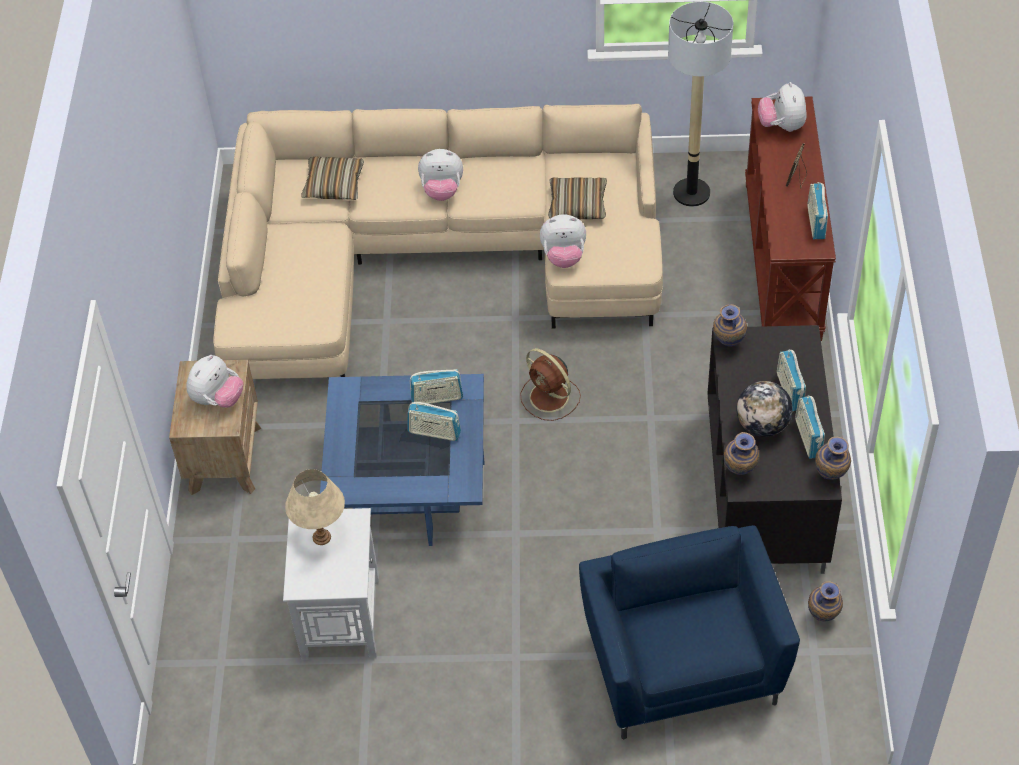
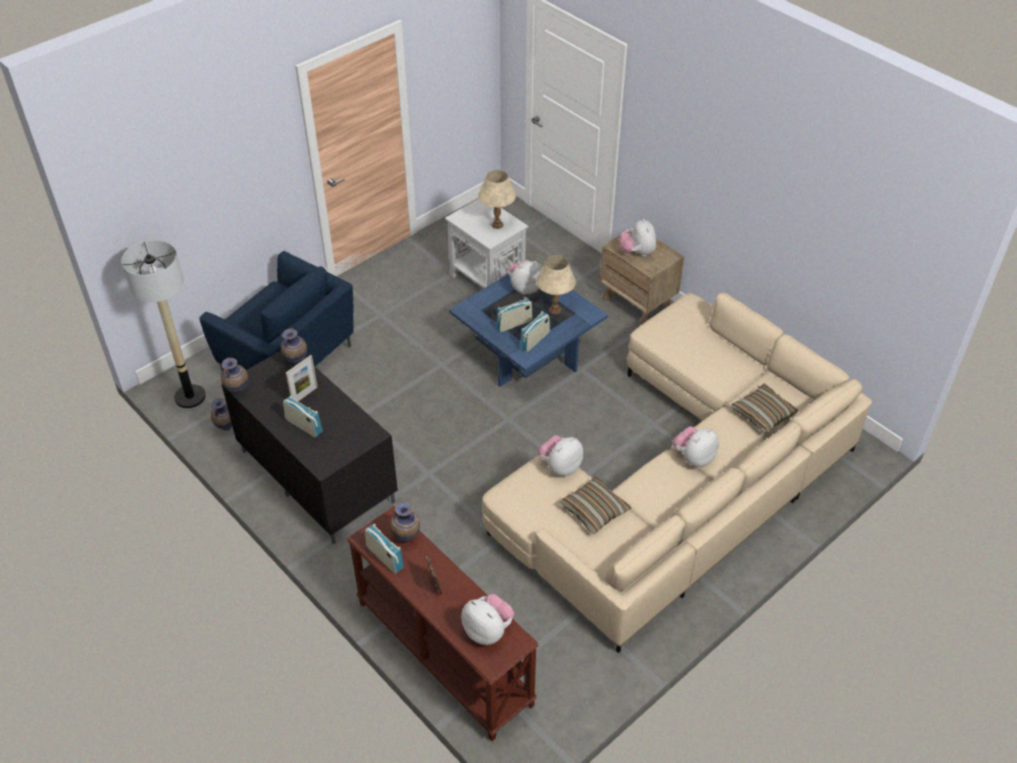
camera: 135 degrees right, 5 degrees down
brown fan [520,348,581,421] -> none
floor lamp [668,2,733,207] -> floor lamp moved to [121,240,206,408]
vase [713,304,747,346] -> vase moved to [390,503,420,542]
globe [737,381,793,437] -> picture frame [286,355,318,401]
radio [795,396,825,459] -> none
none -> plush toy [508,260,542,294]
none -> beige table lamp [536,255,576,315]

